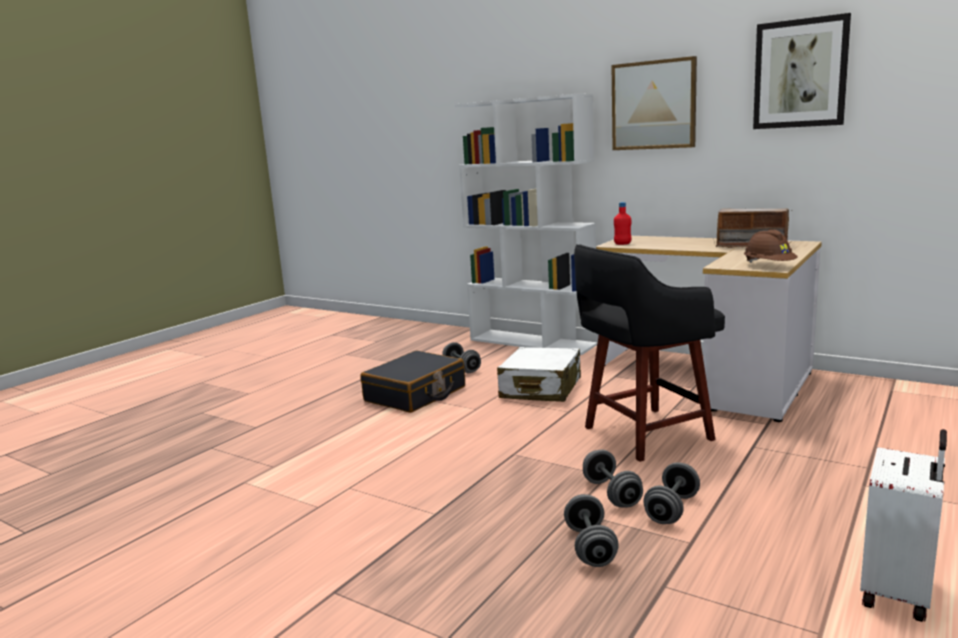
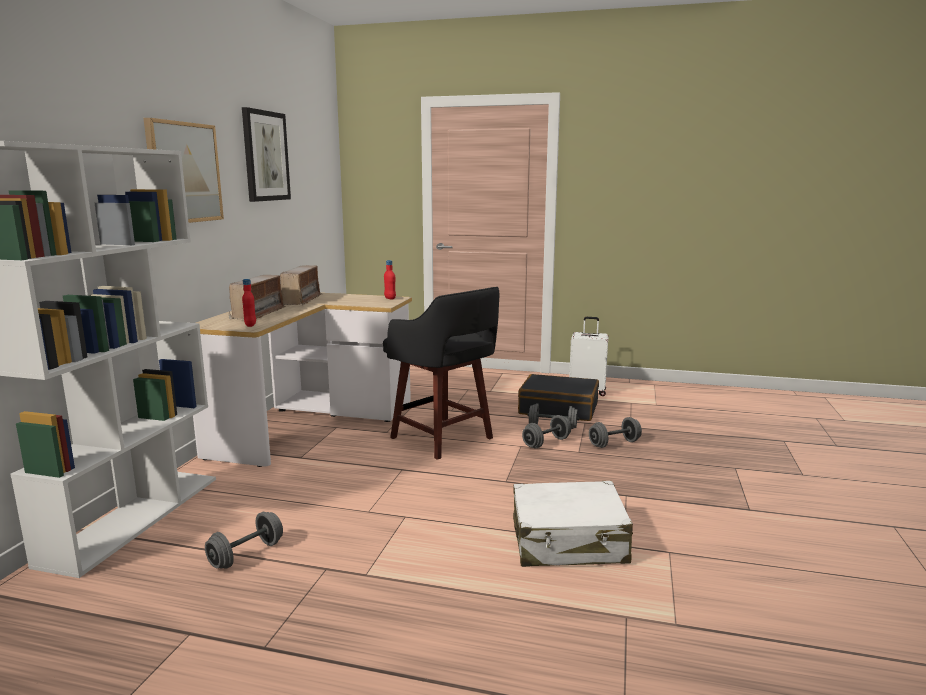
camera: 110 degrees left, 0 degrees up
black suitcase [360,351,465,413] -> black suitcase moved to [518,374,599,421]
white suitcase [497,347,581,402] -> white suitcase moved to [513,481,633,567]
brown hard hat [744,230,798,263] -> red bottle [384,260,396,299]
none -> radio [229,275,286,320]

